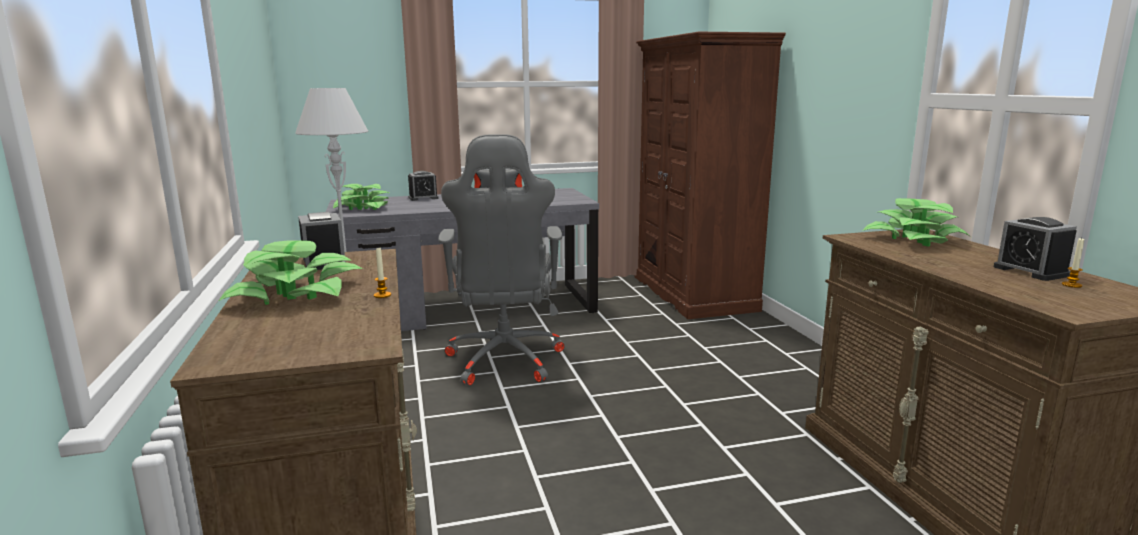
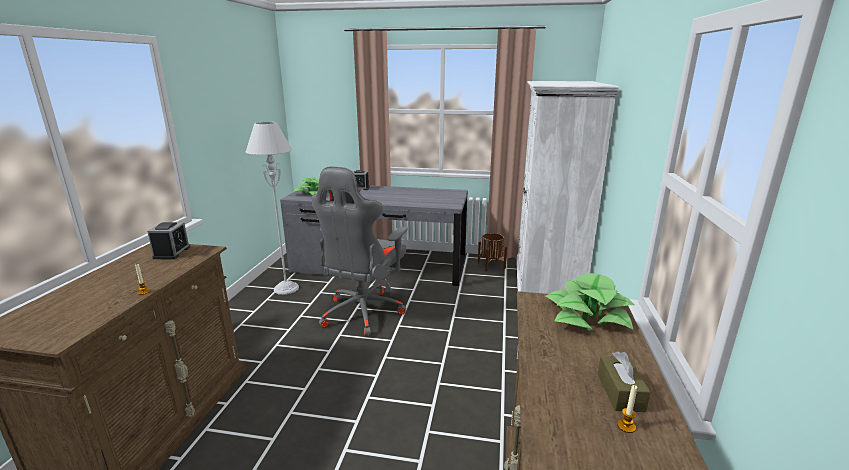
camera: 25 degrees right, 5 degrees up
potted plant [219,240,363,305] -> none
brown wardrobe [635,32,786,319] -> white wardrobe [516,81,619,294]
alarm clock [994,217,1077,281] -> brown tissue box [598,351,651,412]
none -> brown planter [478,233,507,271]

